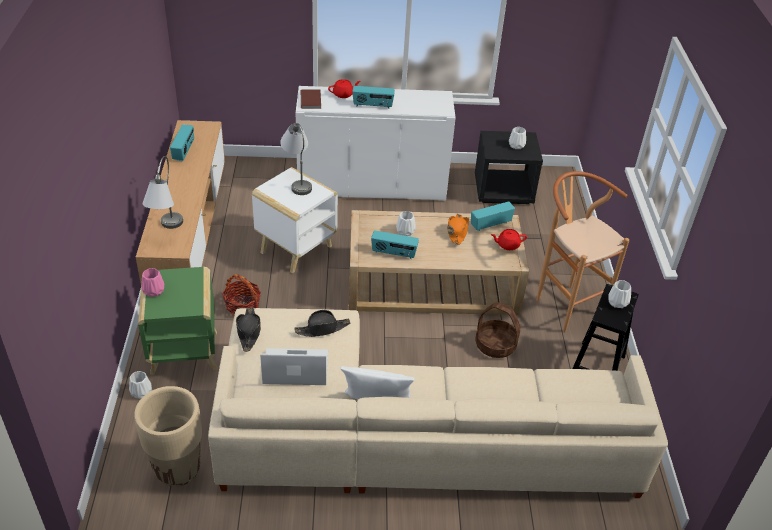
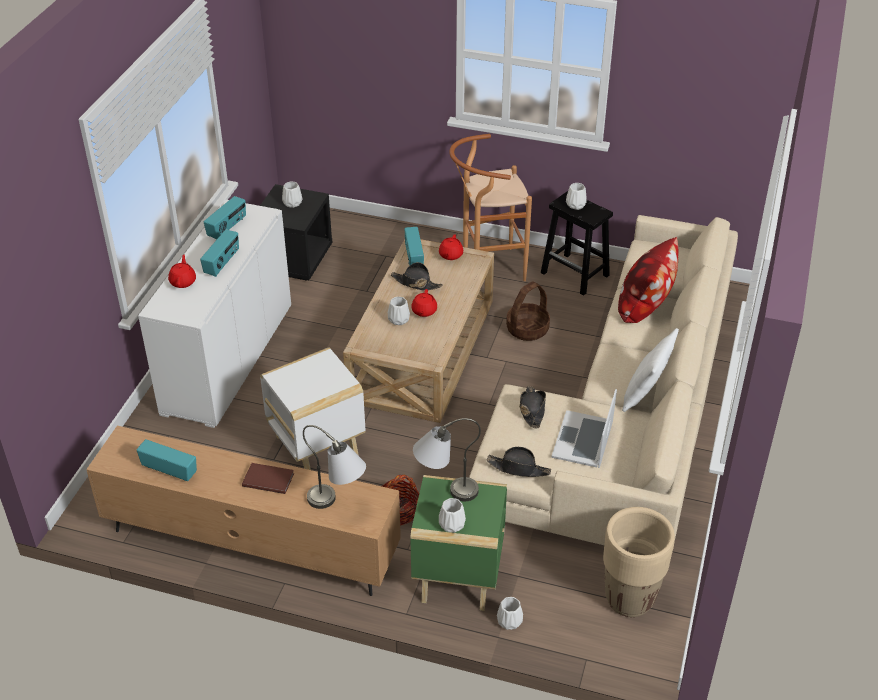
camera: 70 degrees left, 0 degrees up
pink vase [141,268,164,297] -> white vase [439,498,466,533]
grey table lamp [280,123,312,195] -> grey table lamp moved to [413,418,481,502]
brown book [301,90,321,109] -> brown book moved to [242,463,294,494]
radio [371,230,419,259] -> radio moved to [204,196,246,240]
orange hat [447,214,469,245] -> black hat [391,262,443,291]
none -> red teapot [411,289,437,317]
none -> pillow [618,237,678,323]

